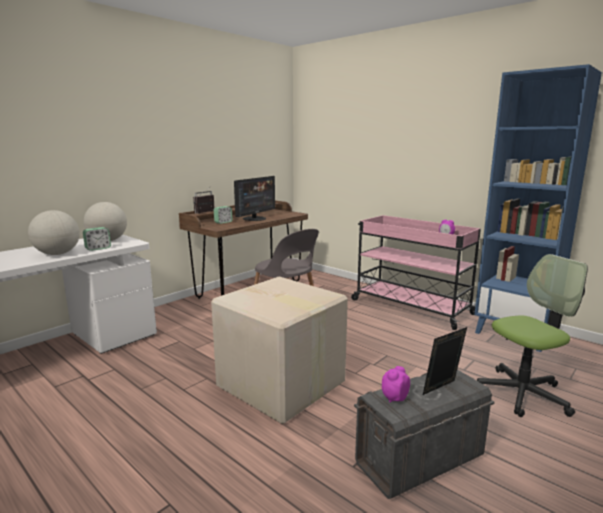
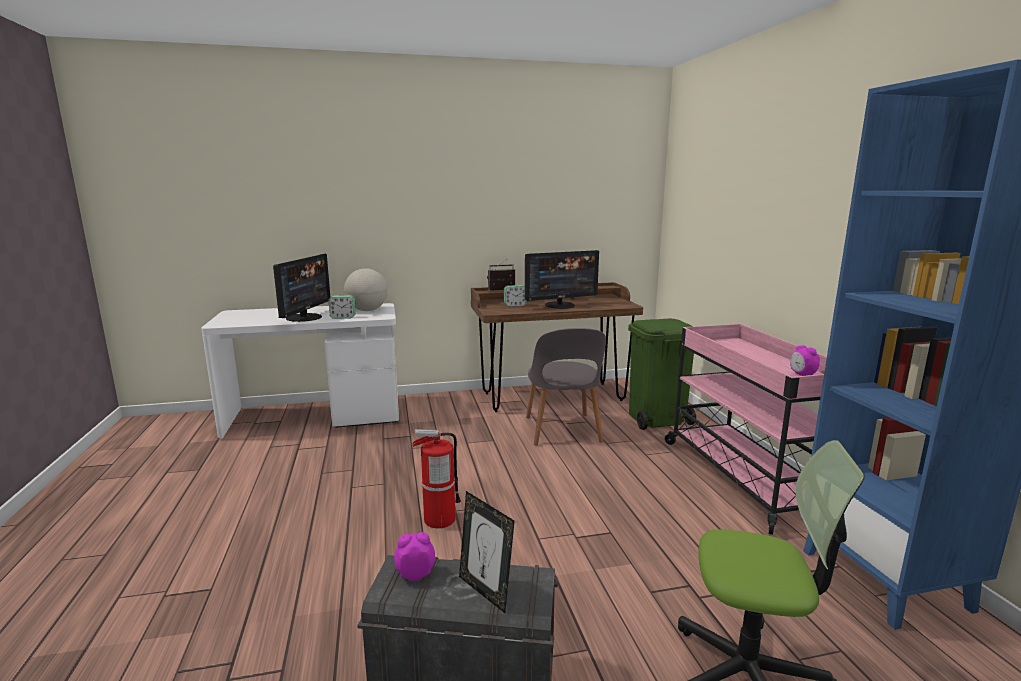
camera: 35 degrees right, 0 degrees up
globe [28,210,80,255] -> monitor [273,254,330,322]
cardboard box [211,277,348,424] -> fire extinguisher [412,429,461,528]
picture frame [423,327,467,395] -> picture frame turned 135 degrees counterclockwise [459,491,514,613]
none -> green trash can [628,319,696,430]

